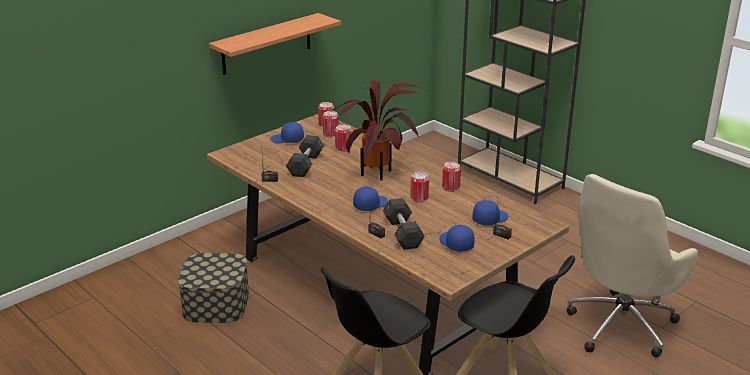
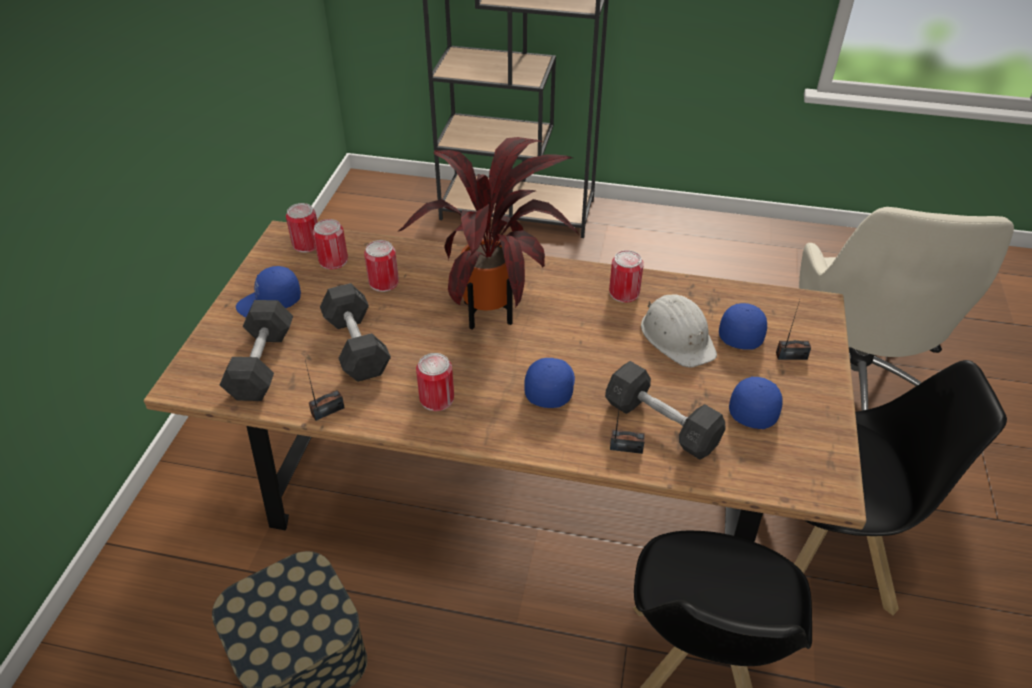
camera: 35 degrees left, 15 degrees up
shelf [209,13,341,75] -> none
can [410,172,429,203] -> can moved to [416,353,454,411]
blue cap [439,225,475,252] -> blue cap turned 90 degrees clockwise [729,377,783,429]
none -> grey dumbbell [220,300,293,401]
none -> white hard hat [641,294,717,368]

